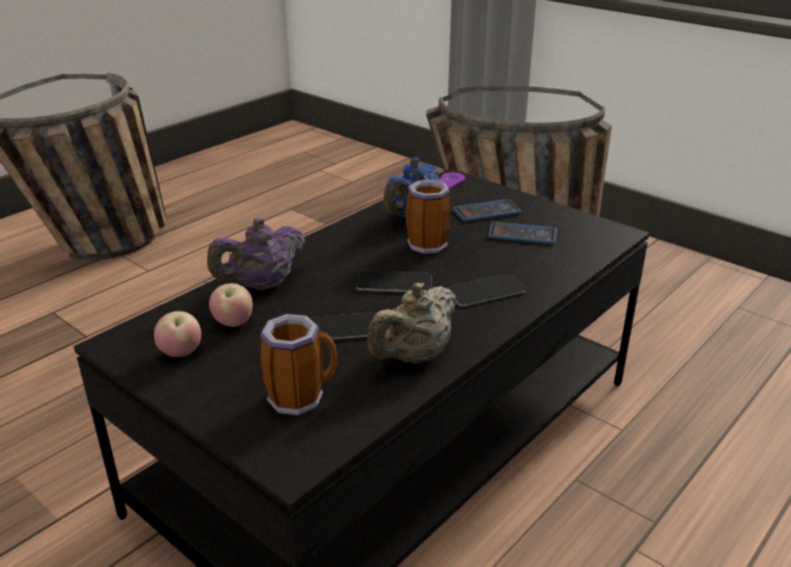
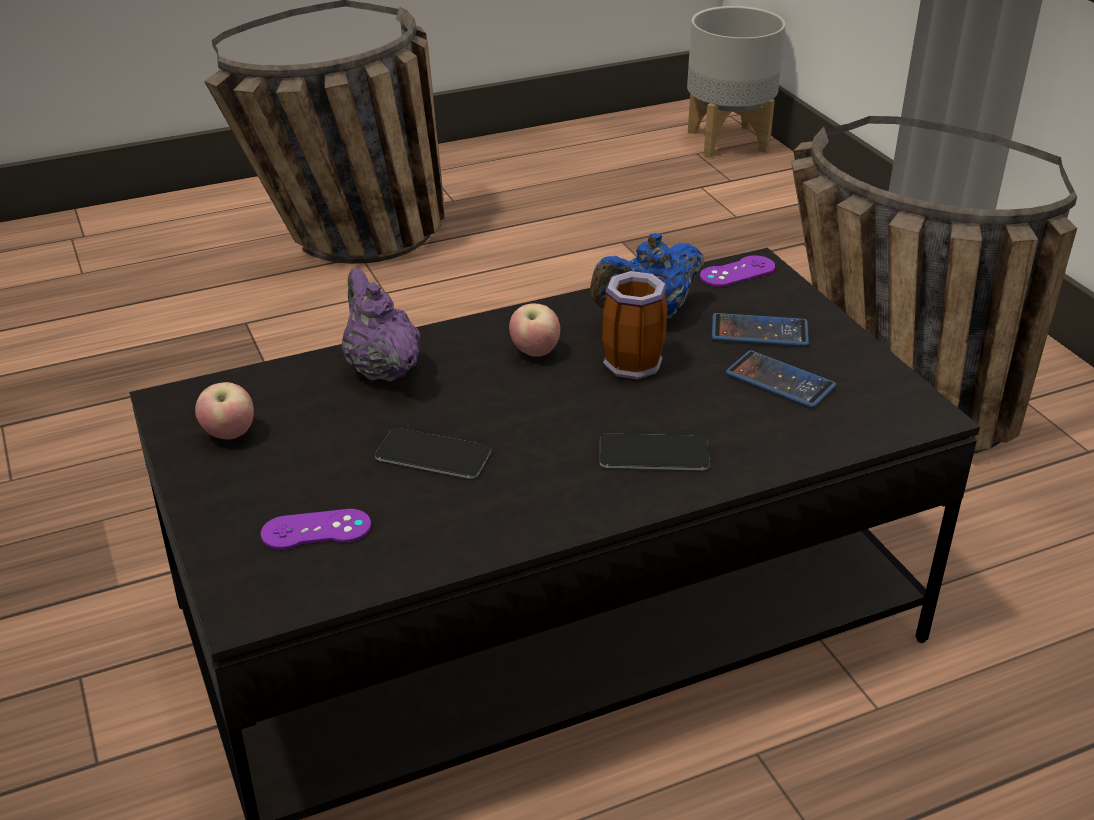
camera: 25 degrees right, 5 degrees up
purple teapot [207,218,306,290] -> purple teapot turned 75 degrees clockwise [341,268,420,382]
apple [209,283,253,327] -> apple moved to [509,303,560,357]
mug [260,314,337,416] -> purple game controller [261,509,371,549]
phone [356,270,432,292] -> none
beige teapot [367,283,456,363] -> none
none -> grey planter [687,6,785,158]

